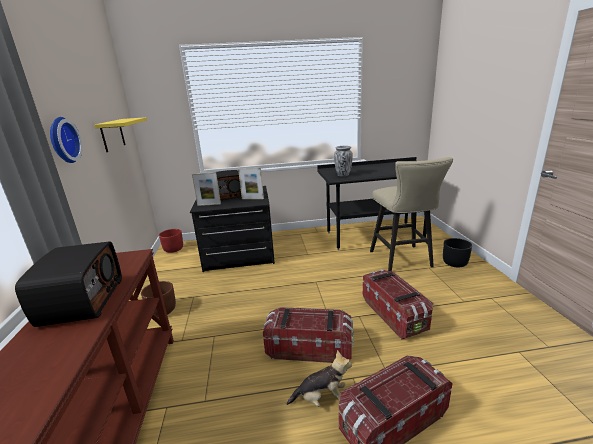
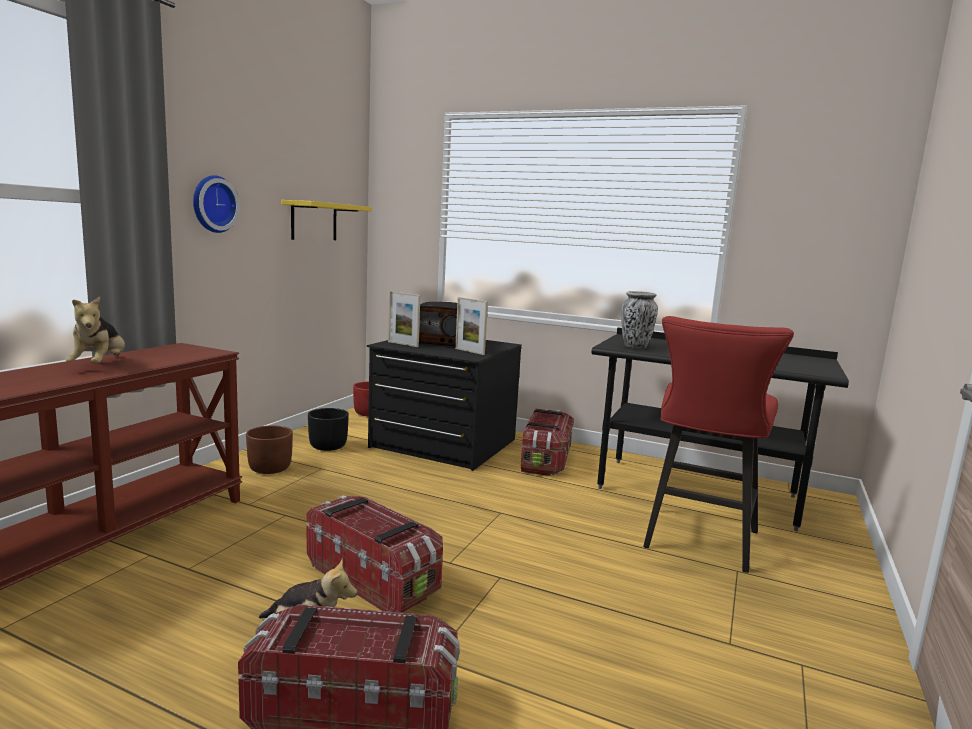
camera: 30 degrees right, 10 degrees down
radio [15,241,122,327] -> plush toy [66,296,125,363]
storage box [363,269,433,340] -> storage box moved to [521,408,574,476]
beige stool [370,157,453,271] -> red stool [643,316,794,573]
black planter [443,238,472,268] -> black planter moved to [308,408,349,451]

